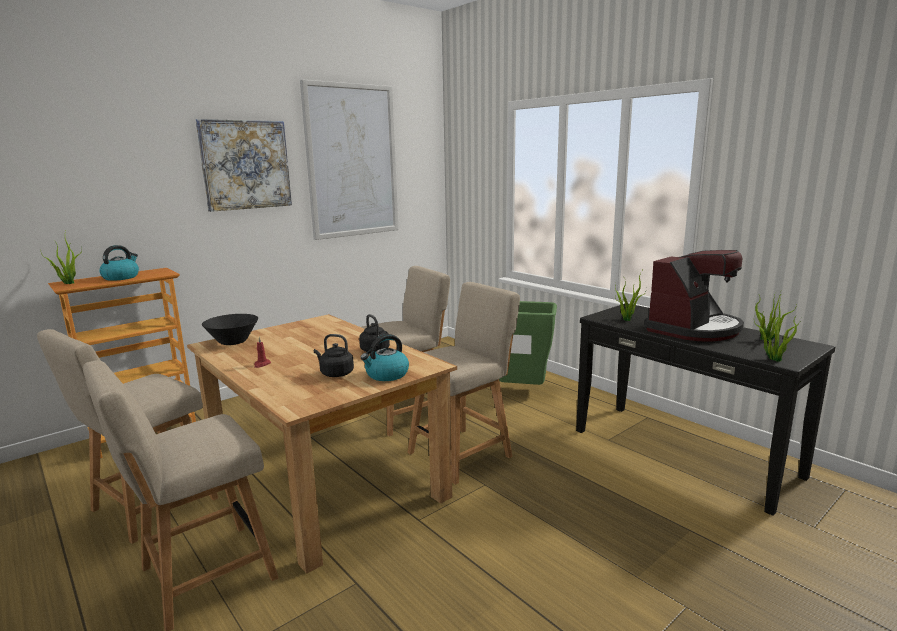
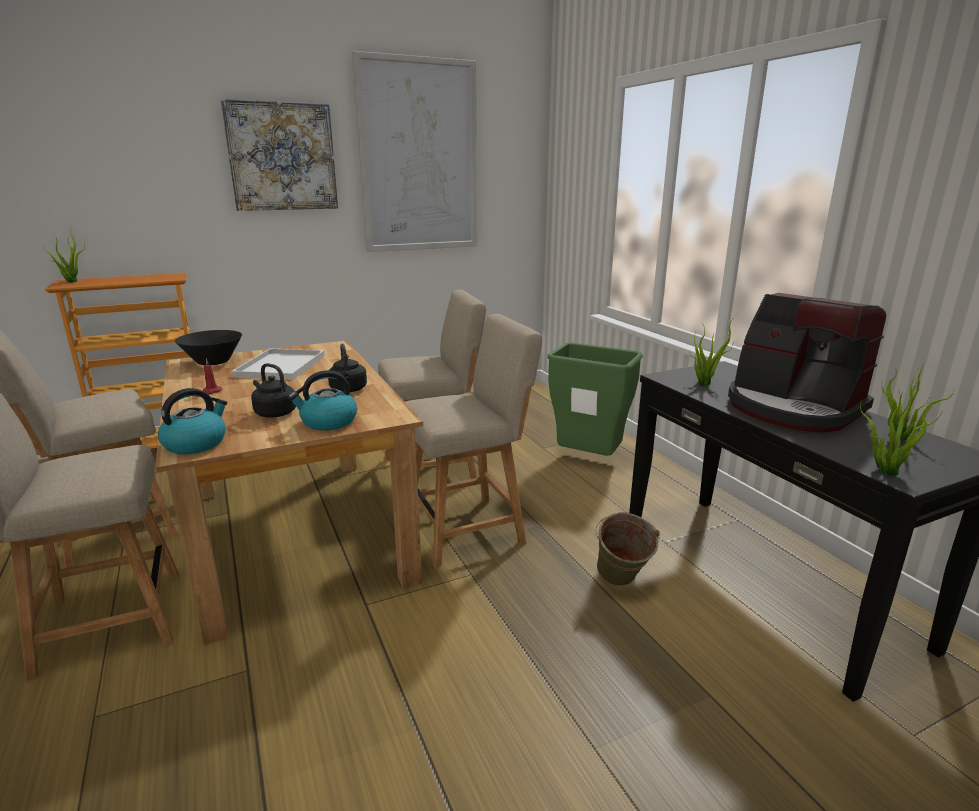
camera: 15 degrees right, 5 degrees up
kettle [99,245,139,281] -> kettle moved to [158,388,227,454]
coffee machine [644,250,744,342] -> coffee machine turned 75 degrees clockwise [728,293,886,433]
none -> white tray [231,349,325,380]
none -> green bucket [596,512,660,586]

